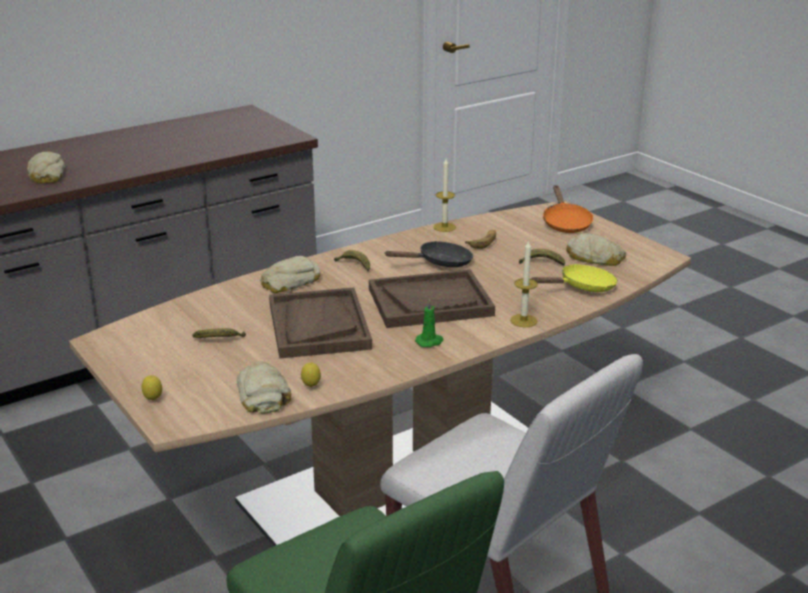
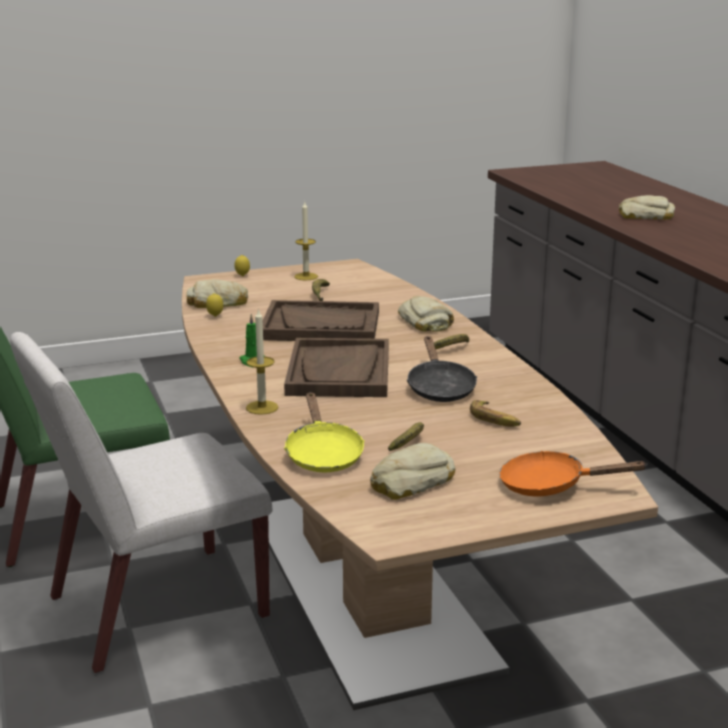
camera: 105 degrees right, 5 degrees down
candle [434,159,456,232] -> candle moved to [294,202,318,280]

